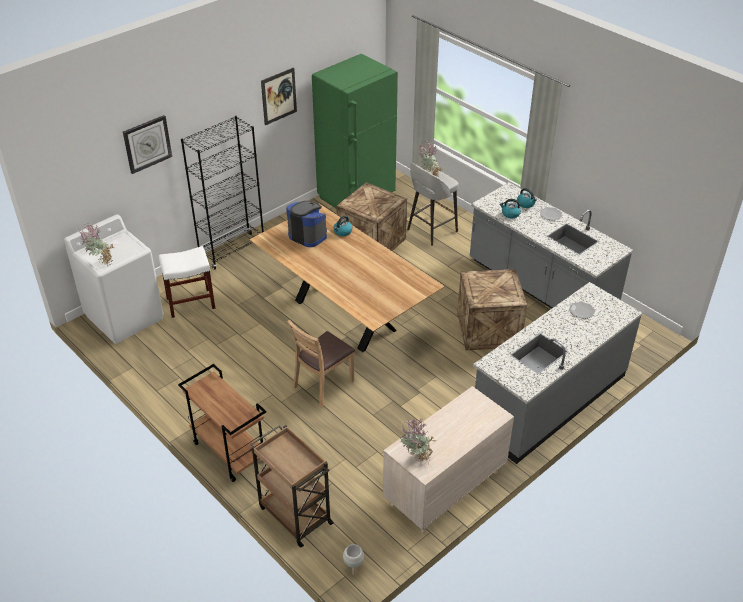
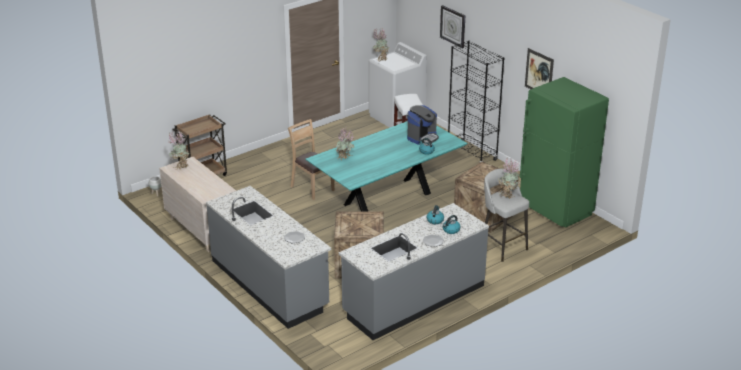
camera: 95 degrees right, 10 degrees down
brown cart [178,364,266,482] -> none
brown dining table [249,204,445,352] -> turquoise dining table [305,121,468,212]
none -> potted plant [336,128,355,160]

